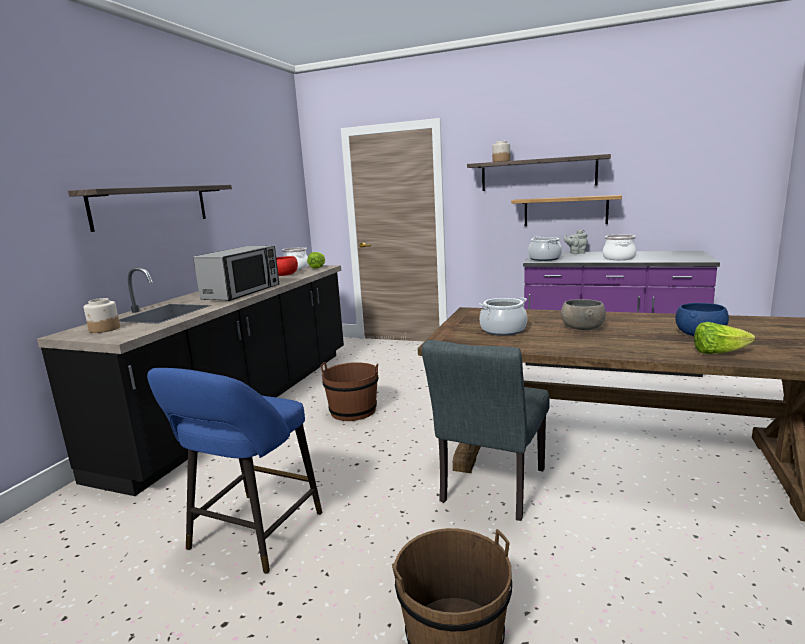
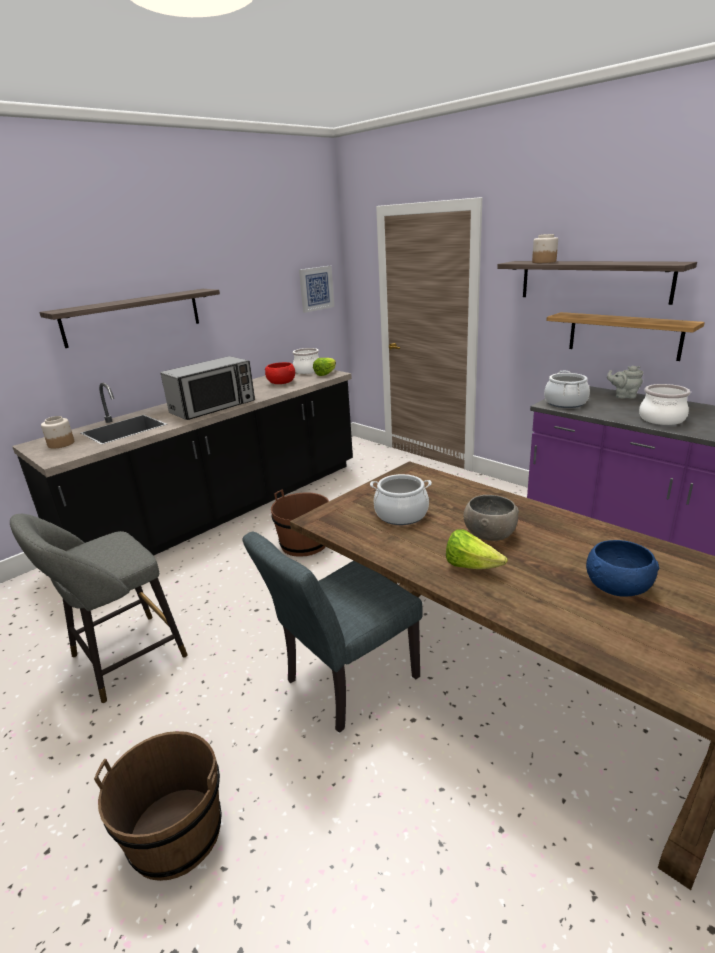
camera: 25 degrees right, 10 degrees up
blue stool [147,368,322,574] -> grey stool [10,514,188,703]
lettuce [694,322,755,354] -> lettuce moved to [446,529,507,569]
none -> picture [299,266,334,313]

